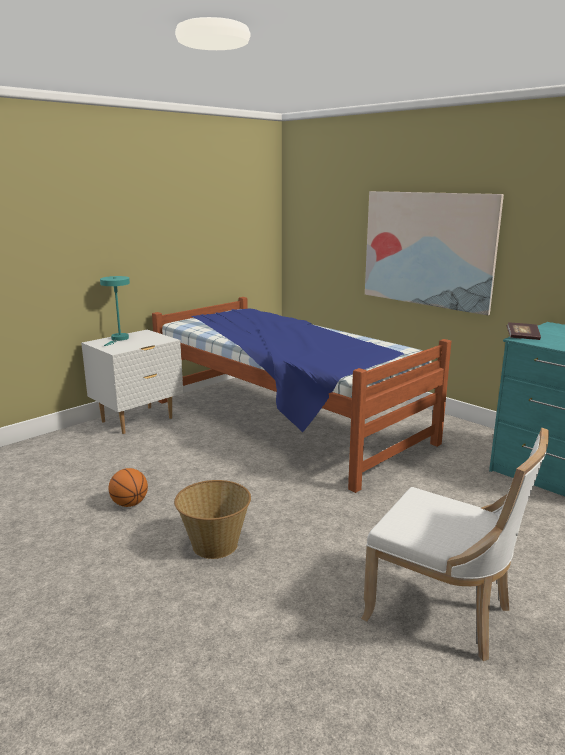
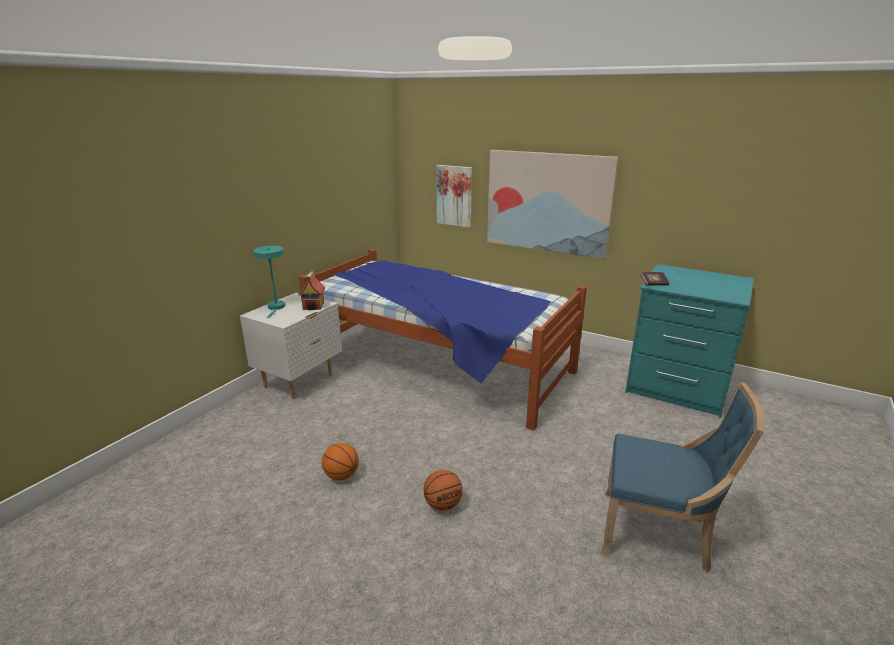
camera: 15 degrees left, 5 degrees up
basket [174,480,251,559] -> basketball [424,470,462,511]
white chair [361,428,549,661] -> blue chair [601,382,764,572]
none -> toy house [299,271,325,310]
none -> picture [436,165,472,228]

